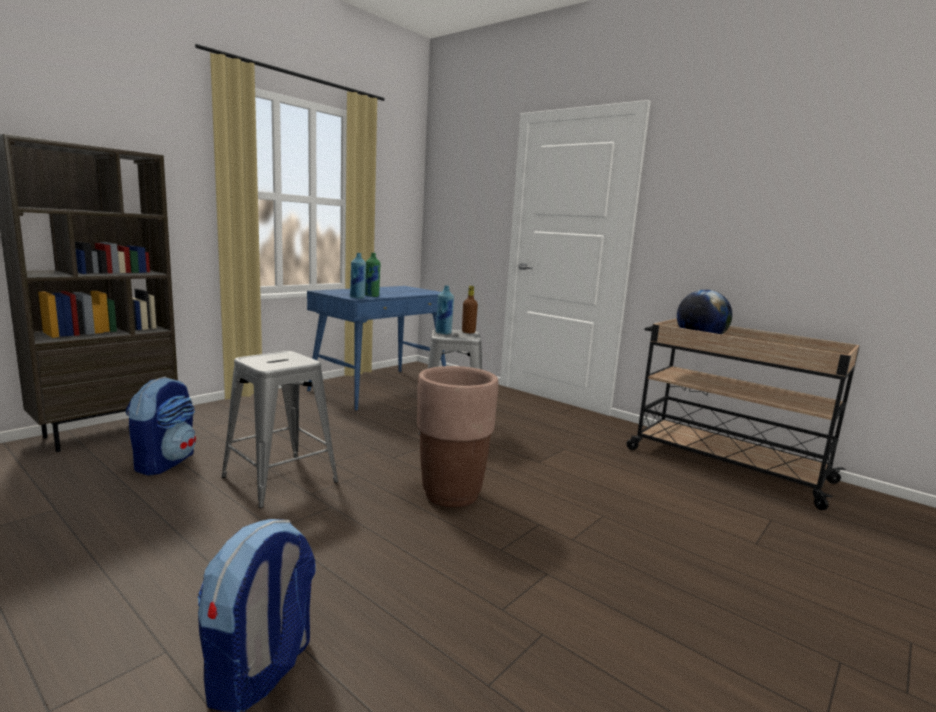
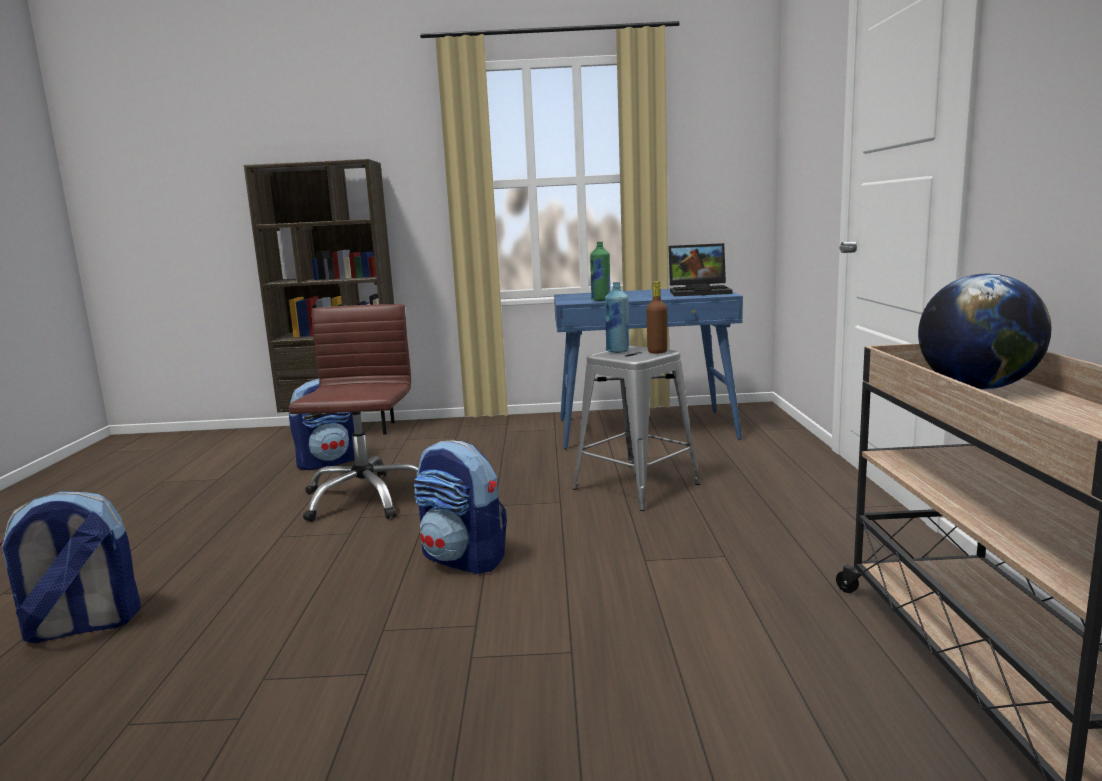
camera: 50 degrees right, 0 degrees up
grey stool [221,351,338,508] -> brown office chair [289,304,418,522]
blue bottle [350,253,366,299] -> none
brown planter [417,366,498,507] -> backpack [414,440,507,575]
none -> laptop [668,243,733,296]

